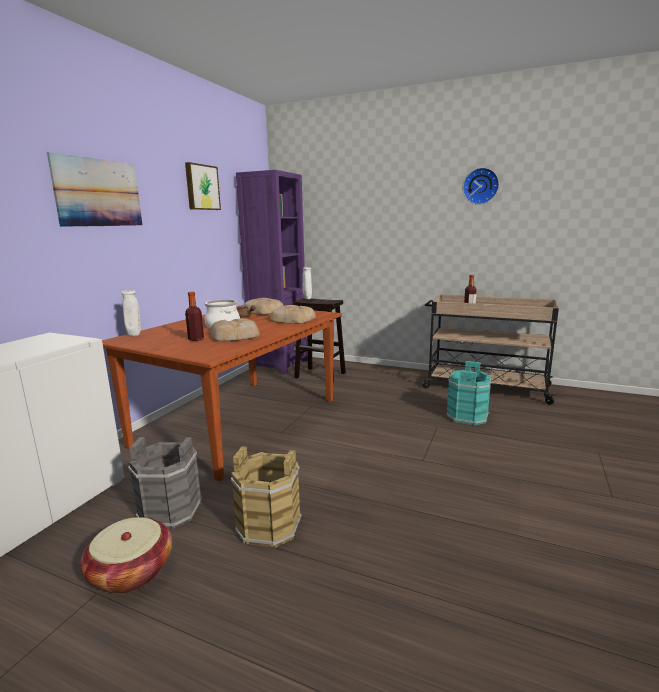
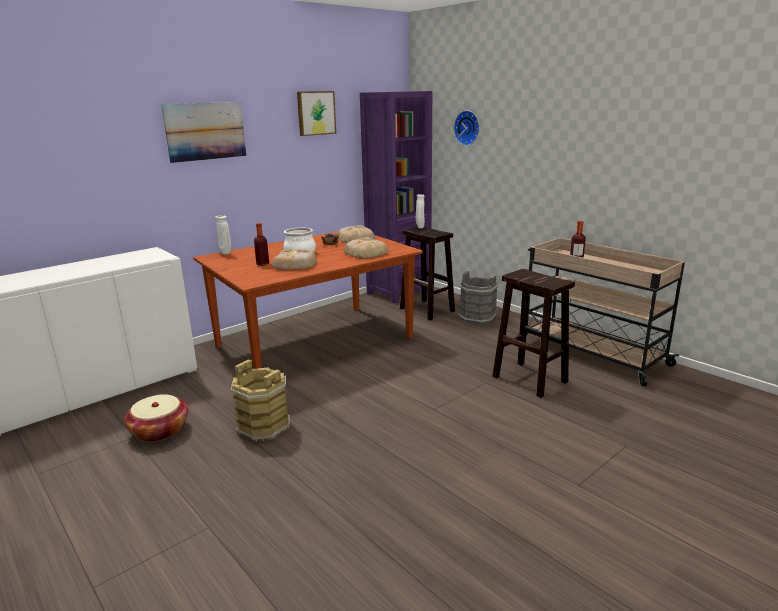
camera: 25 degrees right, 5 degrees up
grey bucket [128,437,202,529] -> grey bucket moved to [459,271,498,324]
turquoise bucket [446,361,492,426] -> brown stool [492,269,575,398]
wall clock [463,168,499,205] -> wall clock moved to [454,110,480,146]

